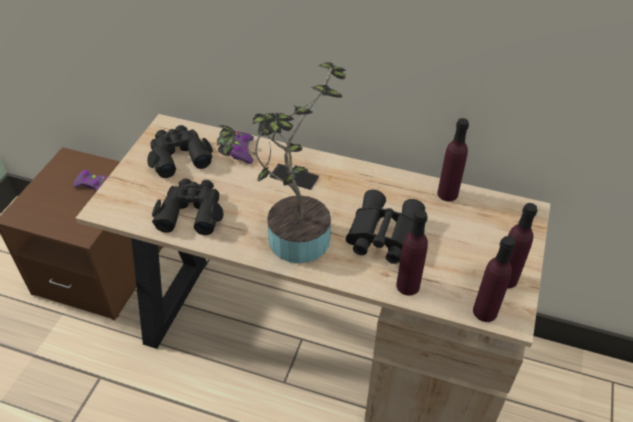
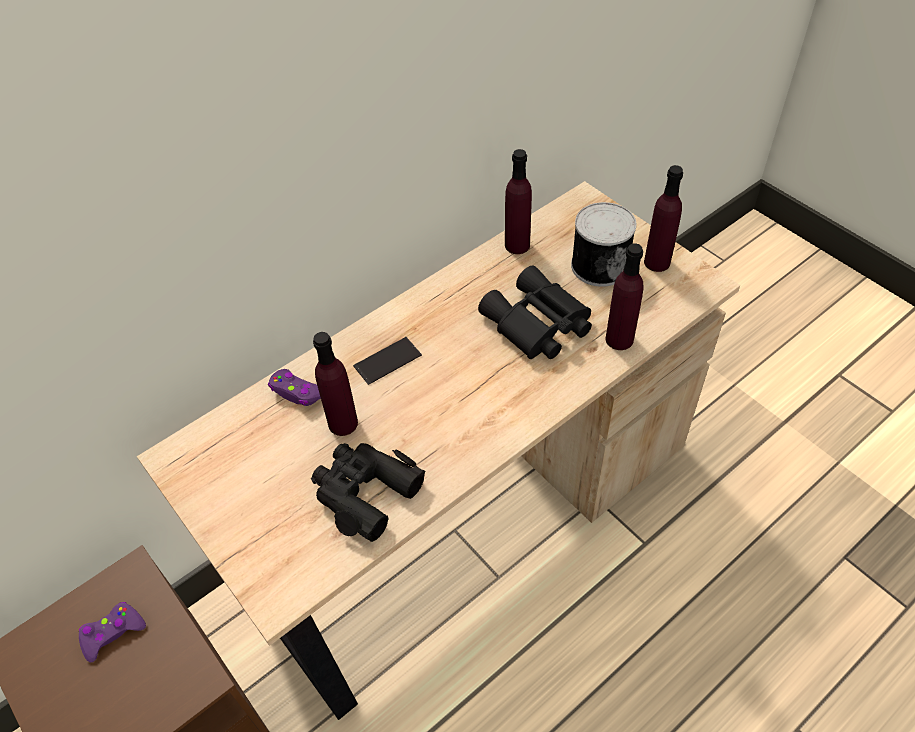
camera: 55 degrees left, 5 degrees up
black binoculars [147,125,213,178] -> none
potted plant [217,62,346,263] -> none
purple bottle [473,236,515,322] -> purple bottle moved to [313,332,358,436]
none -> can [571,202,636,287]

